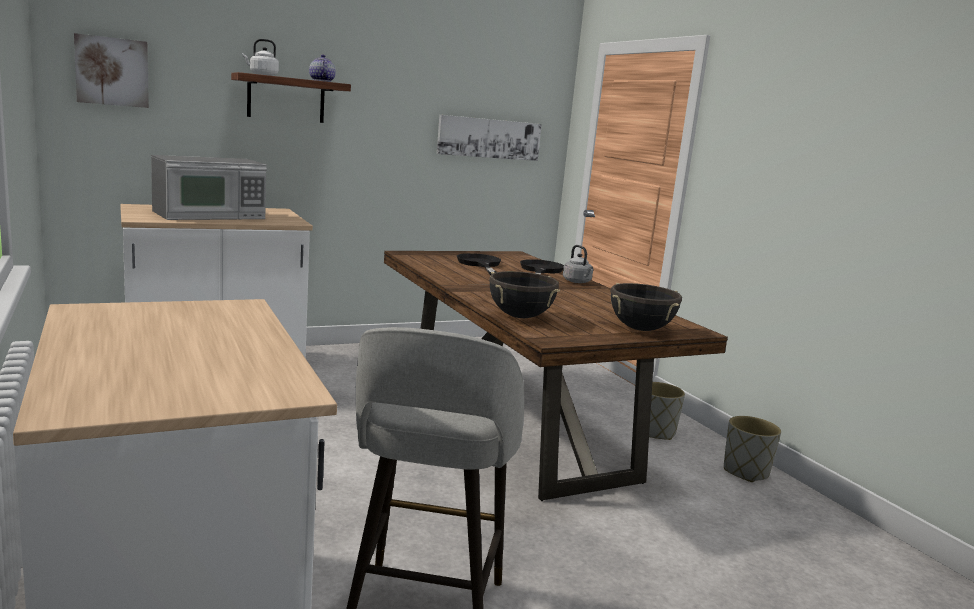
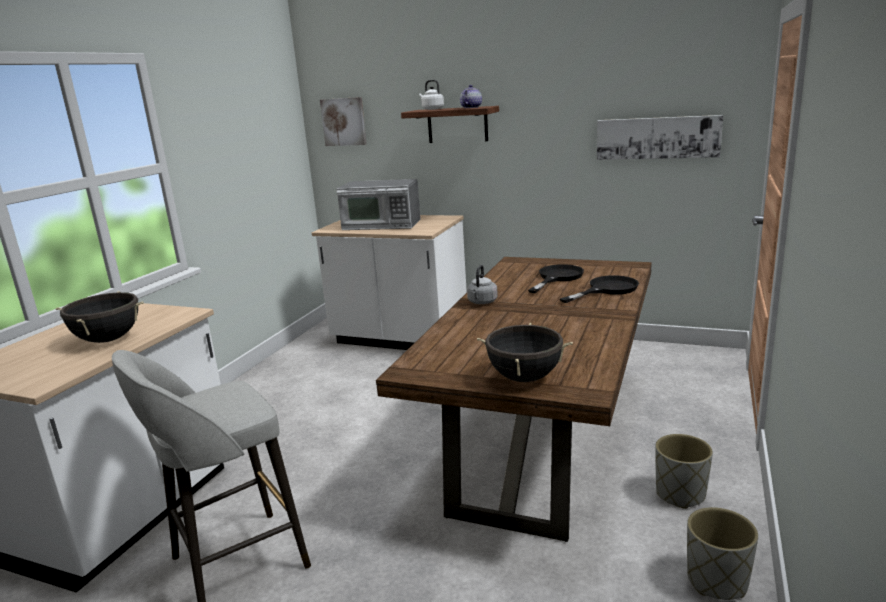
camera: 50 degrees right, 5 degrees up
black cooking pot [489,271,560,318] -> black cooking pot moved to [56,291,144,343]
grey kettle [563,245,593,283] -> grey kettle moved to [467,265,498,304]

